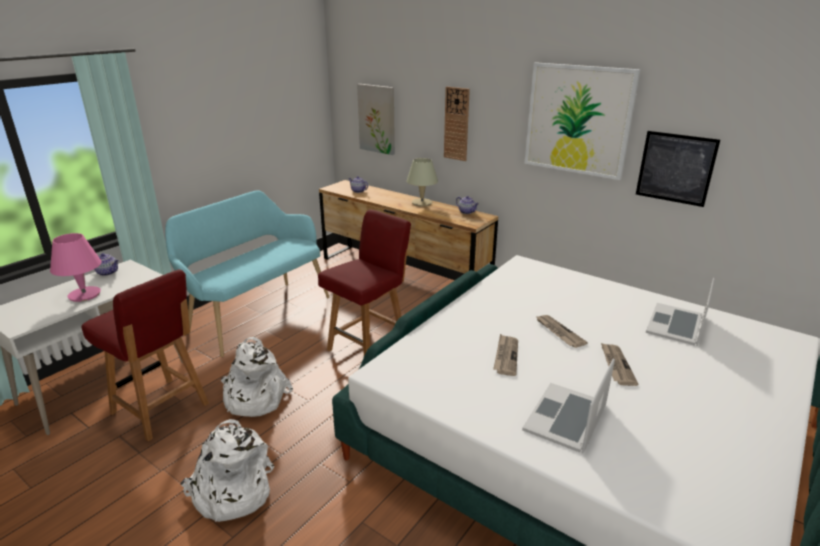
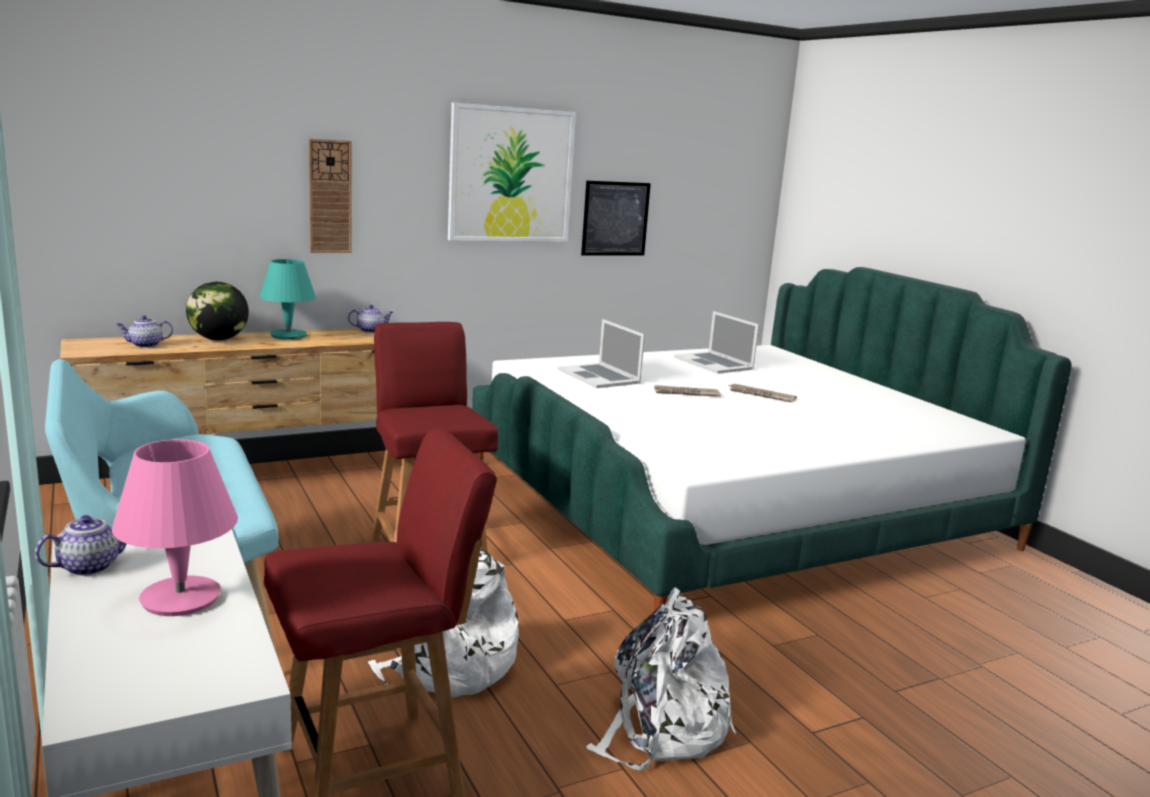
camera: 65 degrees left, 10 degrees down
picture [357,84,395,155] -> none
beige table lamp [406,158,438,206] -> turquoise table lamp [260,259,316,340]
newspaper [493,334,518,376] -> none
laptop [522,358,615,454] -> laptop moved to [557,319,645,388]
none -> globe [186,282,249,340]

